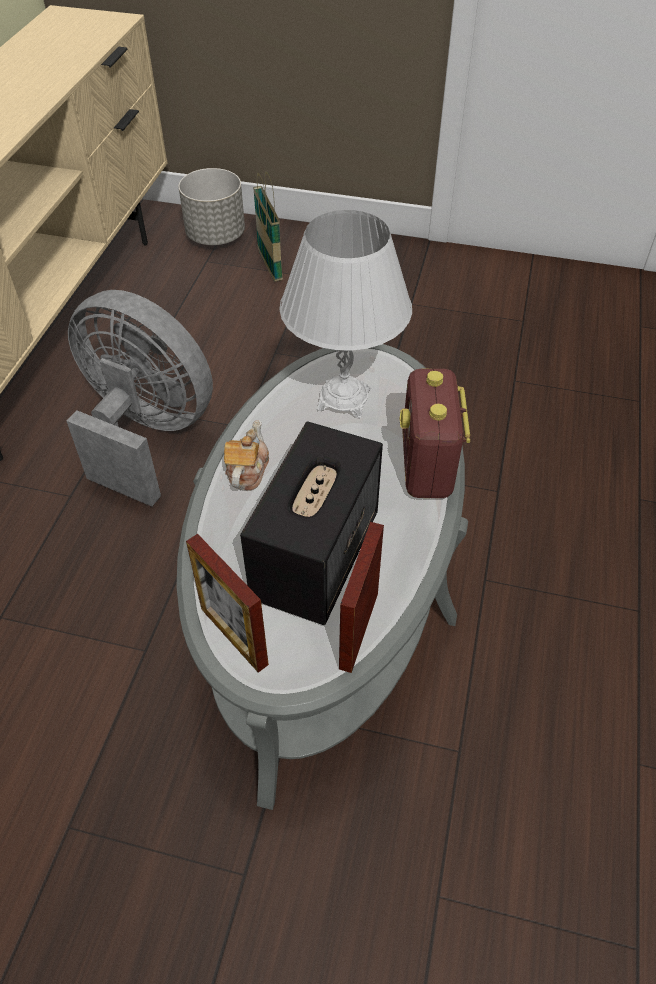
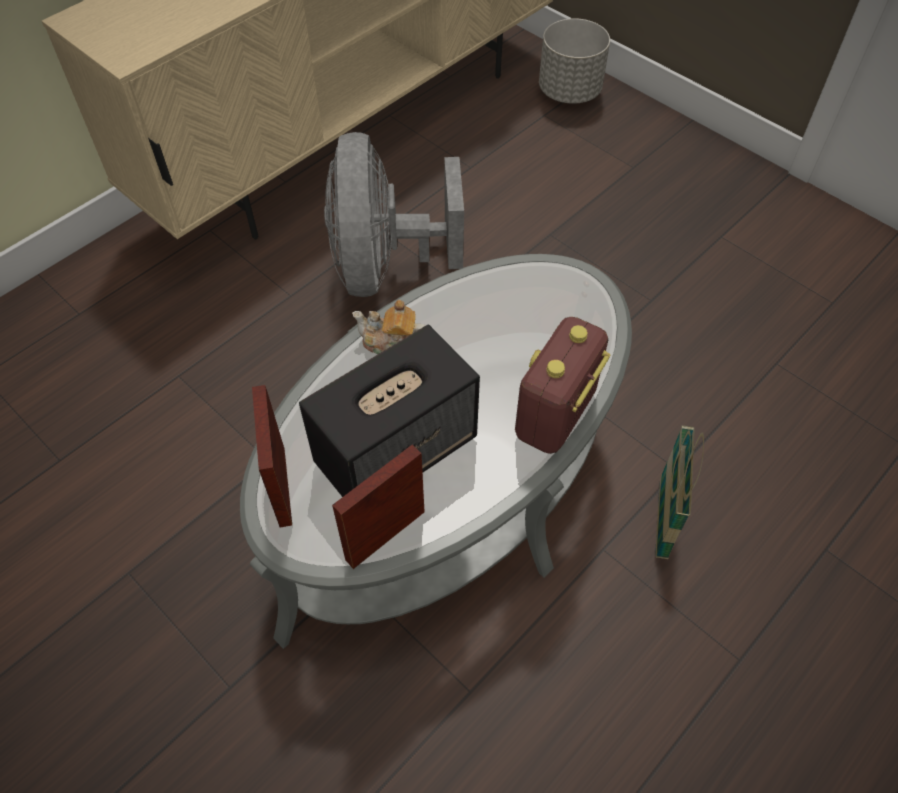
camera: 30 degrees right, 5 degrees up
grey fan [66,290,213,506] -> grey fan turned 150 degrees counterclockwise [324,132,464,297]
teapot [224,420,269,490] -> teapot turned 120 degrees counterclockwise [352,300,426,354]
basket [253,171,283,282] -> basket moved to [655,425,704,559]
white table lamp [279,210,412,418] -> none

